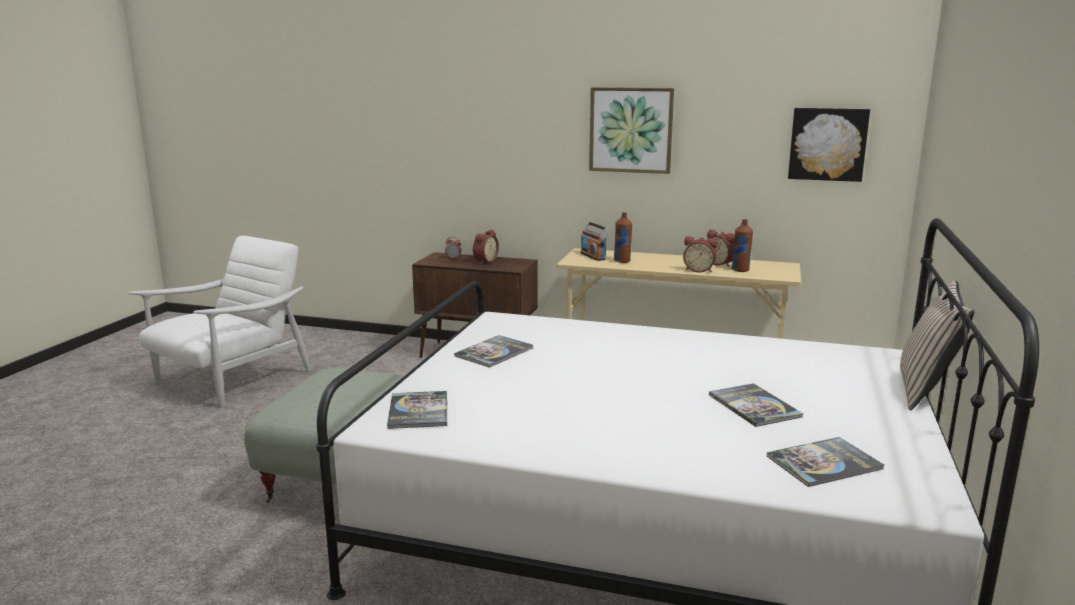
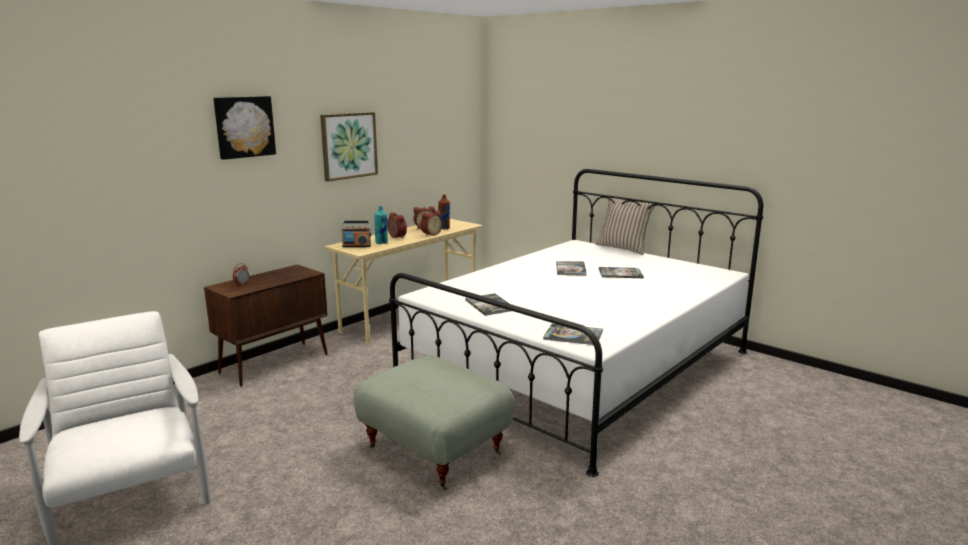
camera: 65 degrees left, 0 degrees up
alarm clock [473,230,499,264] -> alarm clock moved to [387,212,407,239]
brown bottle [614,212,632,263] -> turquoise bottle [375,206,388,244]
book [767,437,884,487] -> book moved to [556,261,587,276]
picture [788,108,870,182] -> picture moved to [213,96,276,160]

